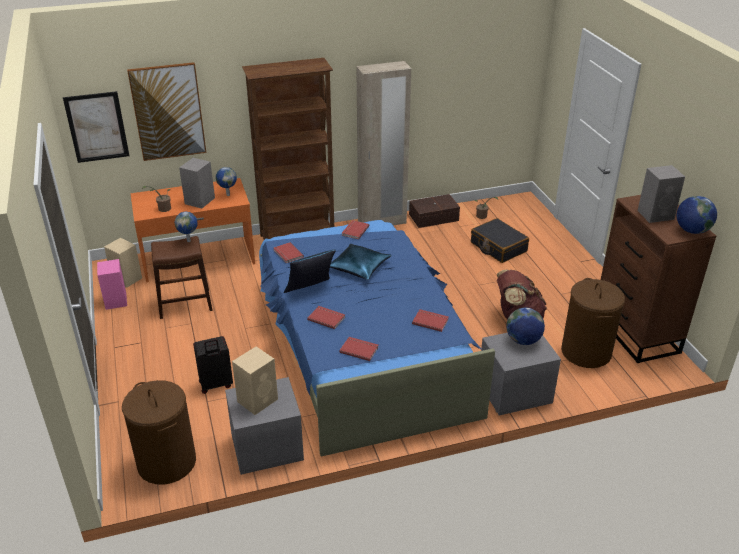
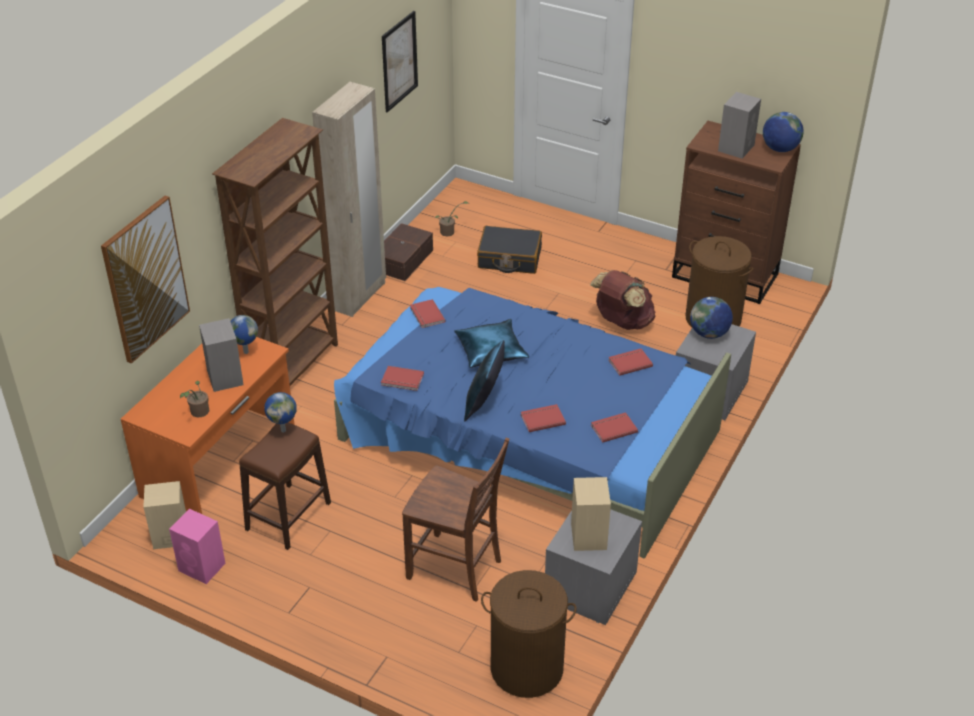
camera: 45 degrees left, 5 degrees up
picture [63,91,129,163] -> picture moved to [382,11,418,113]
black suitcase [193,336,233,394] -> brown chair [402,438,509,602]

